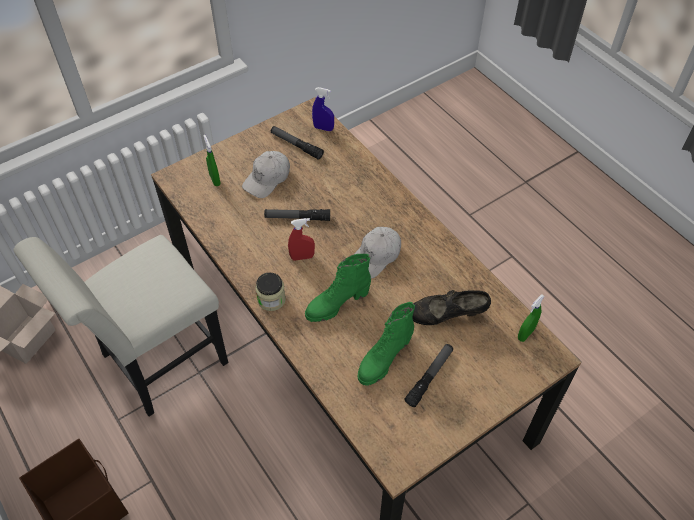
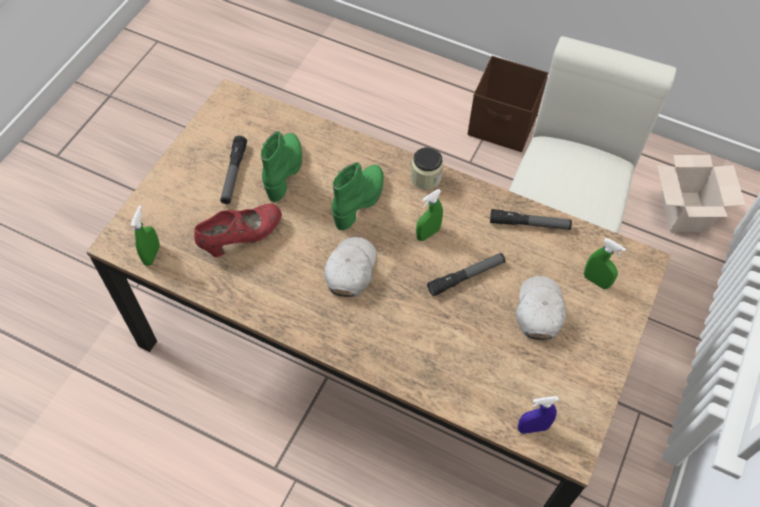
camera: 150 degrees right, 5 degrees up
flashlight [271,126,324,160] -> flashlight moved to [490,209,572,230]
red spray bottle [288,218,315,261] -> green spray bottle [416,189,443,241]
black shoe [412,290,491,325] -> red shoe [194,203,282,257]

